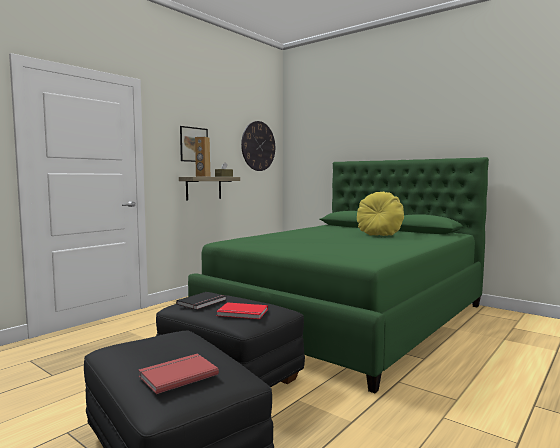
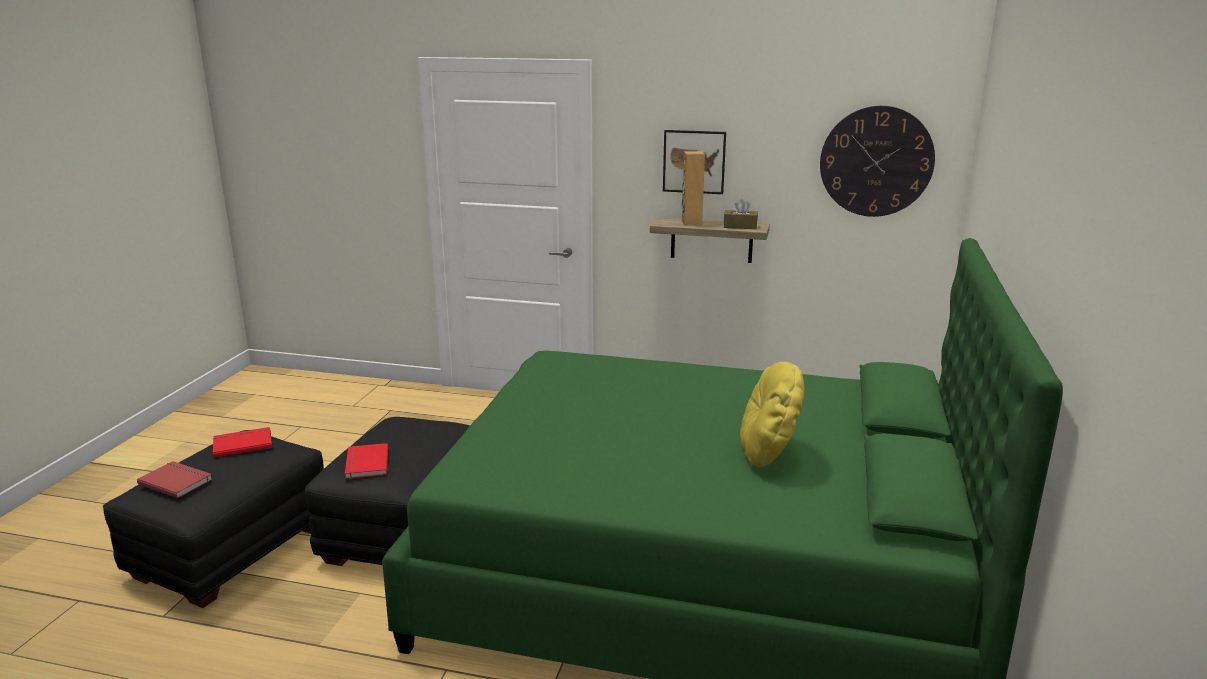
camera: 65 degrees right, 15 degrees up
black book [176,292,226,310] -> none
none -> red book [213,427,272,458]

